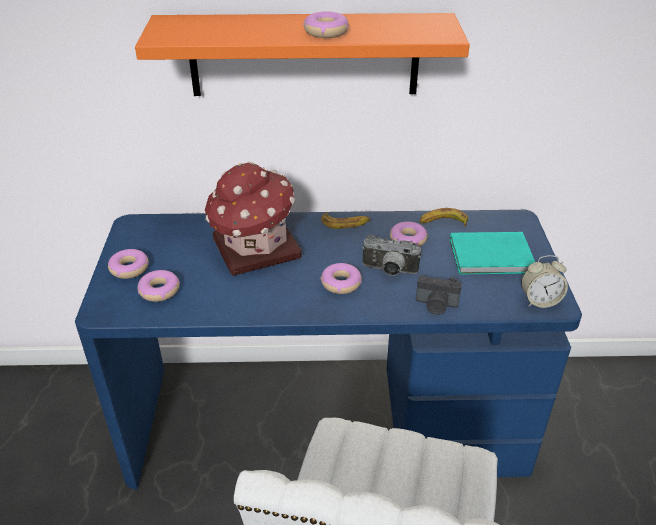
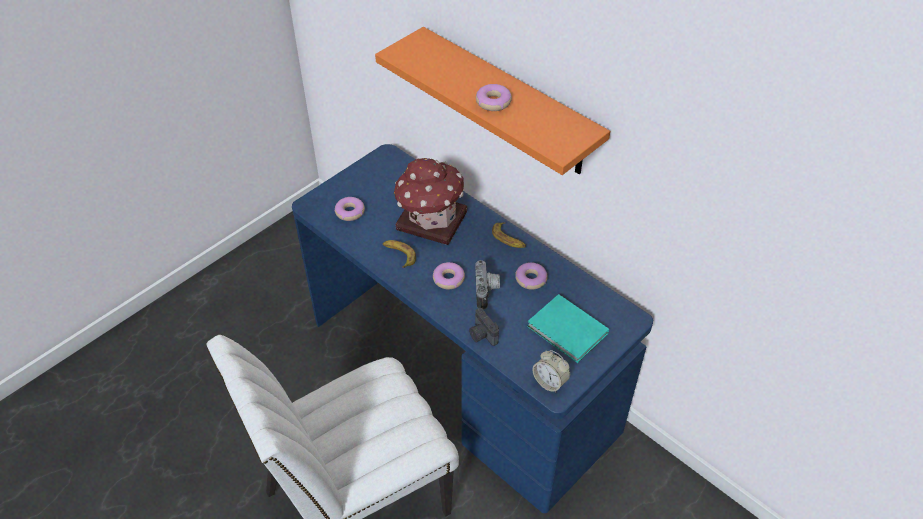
camera: 45 degrees right, 10 degrees up
donut [108,249,149,279] -> none
camera [362,235,421,276] -> camera turned 150 degrees counterclockwise [475,260,500,310]
banana [419,208,468,227] -> banana moved to [383,240,416,268]

